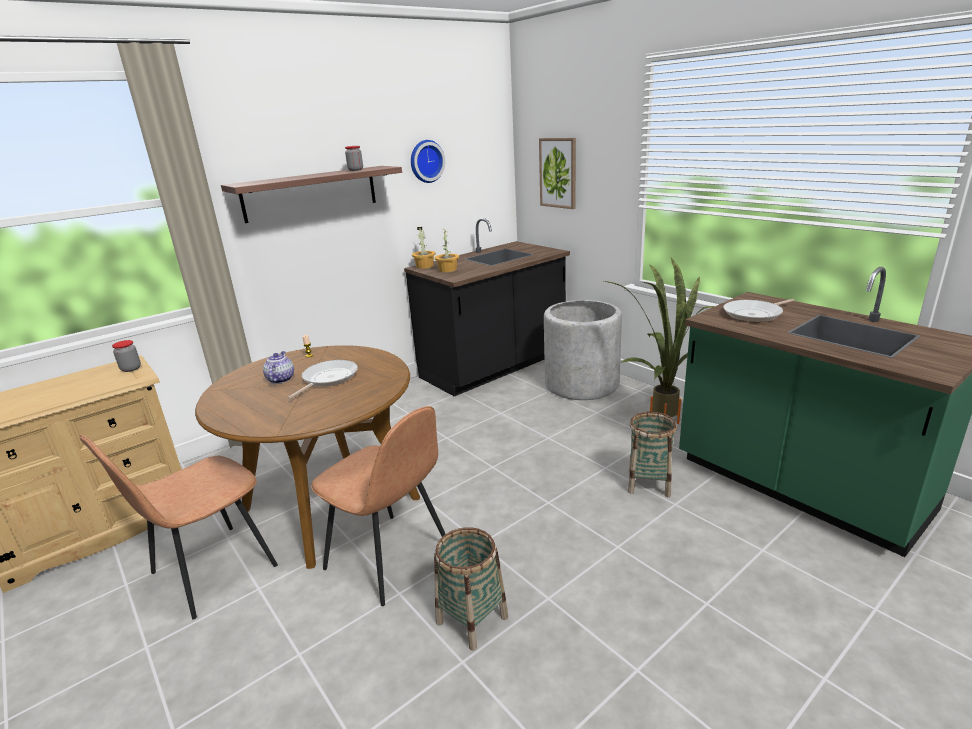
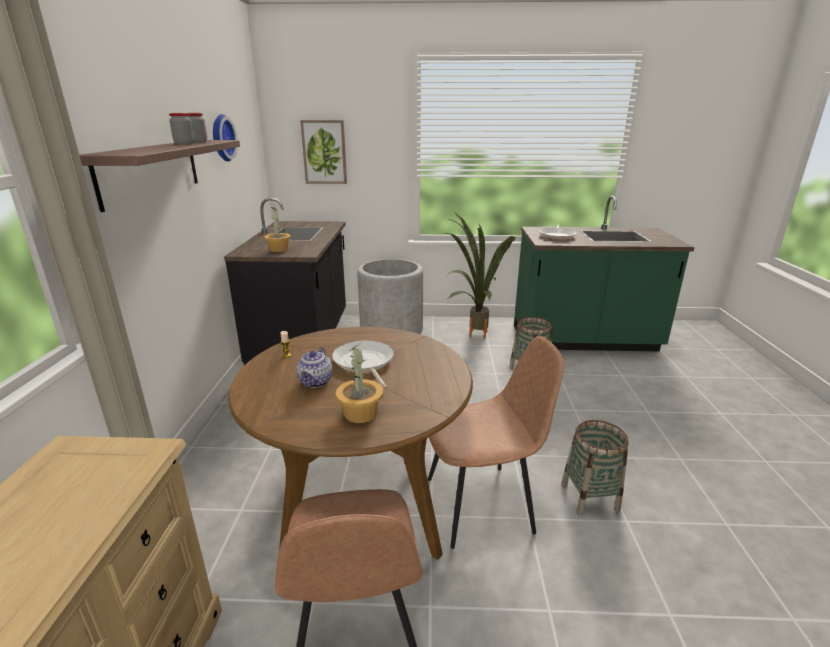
camera: 50 degrees left, 0 degrees up
jar [112,340,141,372] -> jar moved to [169,113,194,145]
teapot [263,351,294,384] -> teapot turned 120 degrees counterclockwise [296,347,333,388]
potted plant [412,227,436,269] -> potted plant moved to [336,345,383,423]

